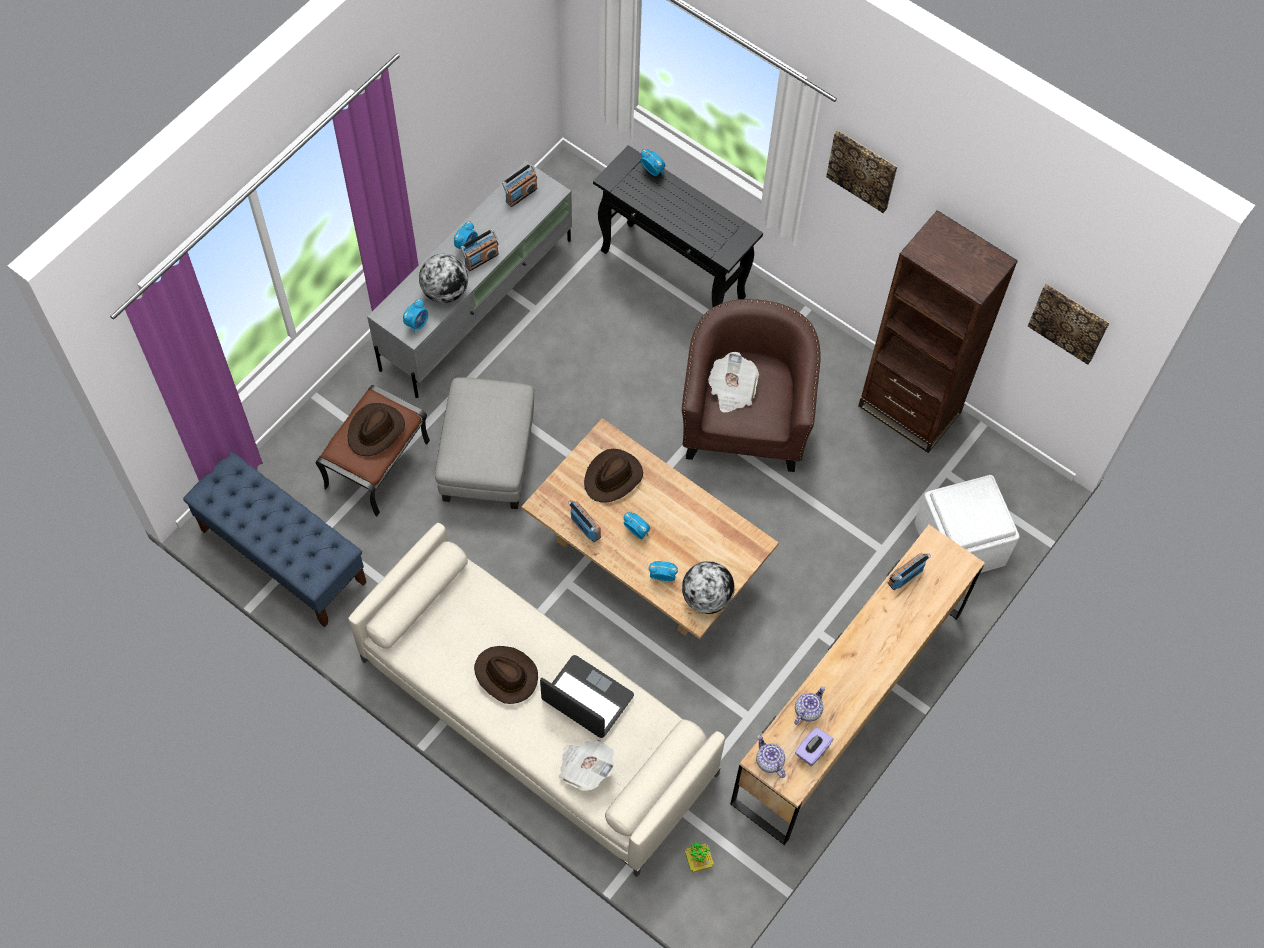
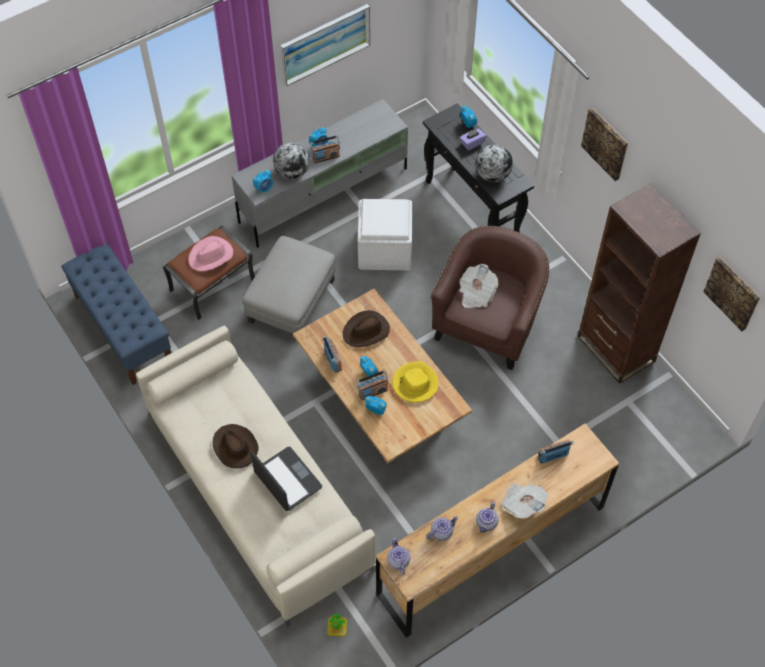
camera: 20 degrees right, 5 degrees down
brown hat [348,403,405,456] -> pink hat [188,236,233,271]
radio [502,163,538,207] -> radio moved to [356,370,388,401]
newspaper [559,740,614,791] -> newspaper moved to [500,484,548,518]
globe [682,561,735,614] -> globe moved to [475,145,513,182]
purple tissue box [795,727,834,766] -> purple tissue box moved to [460,128,486,151]
white ottoman [915,475,1019,573] -> white ottoman moved to [358,199,412,270]
none -> picture [281,4,370,86]
none -> yellow hat [392,361,439,403]
none -> teapot [476,502,499,533]

